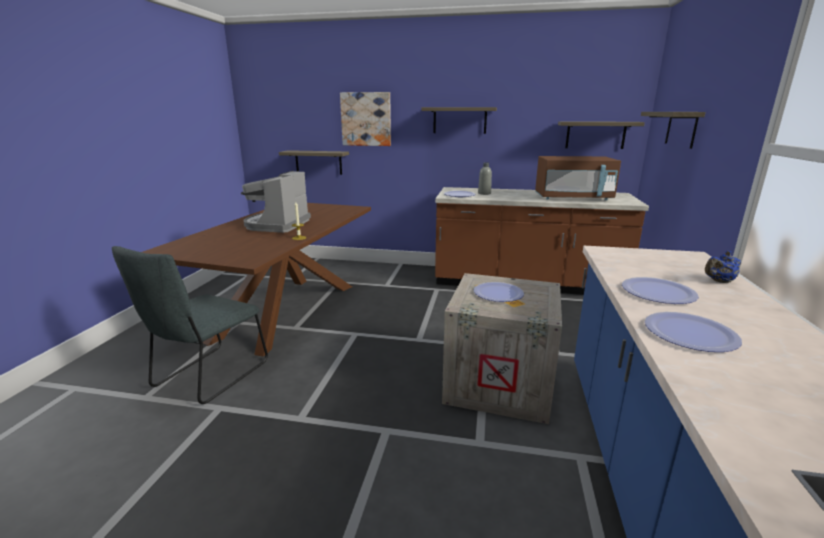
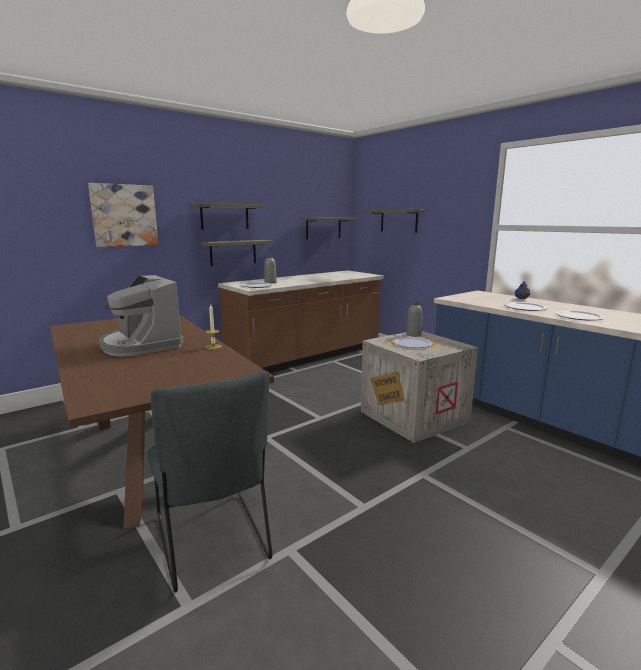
camera: 50 degrees left, 5 degrees down
shelf [279,150,349,175] -> shelf moved to [201,240,272,266]
brown microwave [535,156,621,200] -> none
none -> grey bottle [406,300,422,337]

